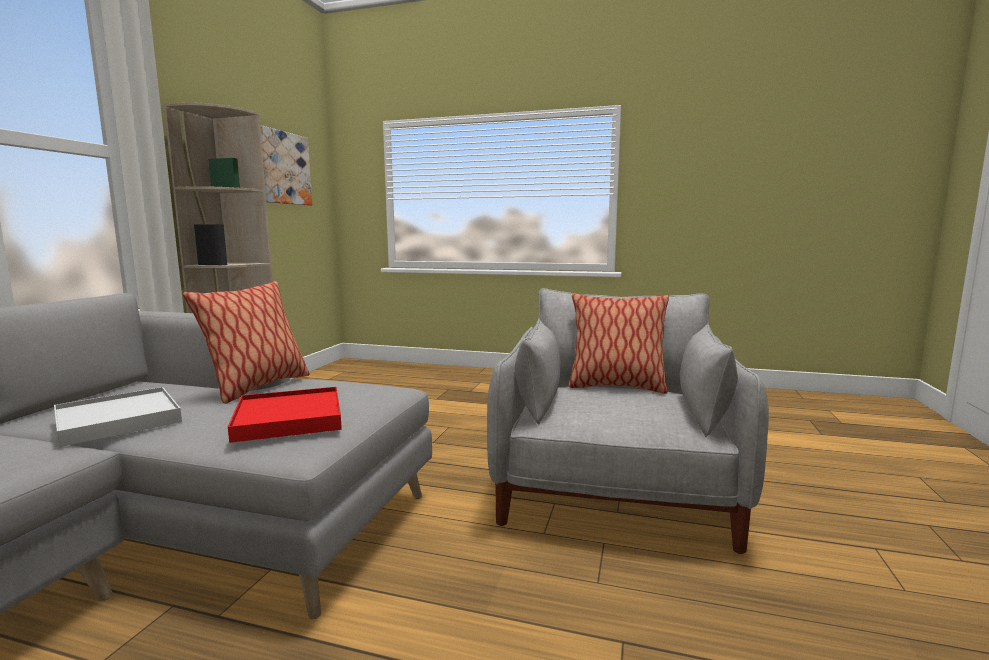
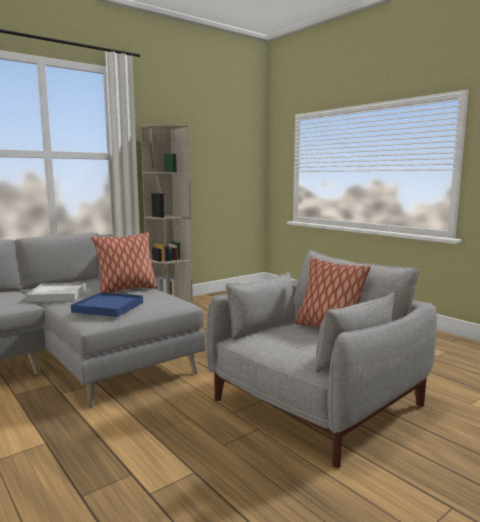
camera: 35 degrees right, 0 degrees up
red tray [228,387,342,443] -> blue tray [71,292,143,317]
picture [260,126,312,206] -> none

